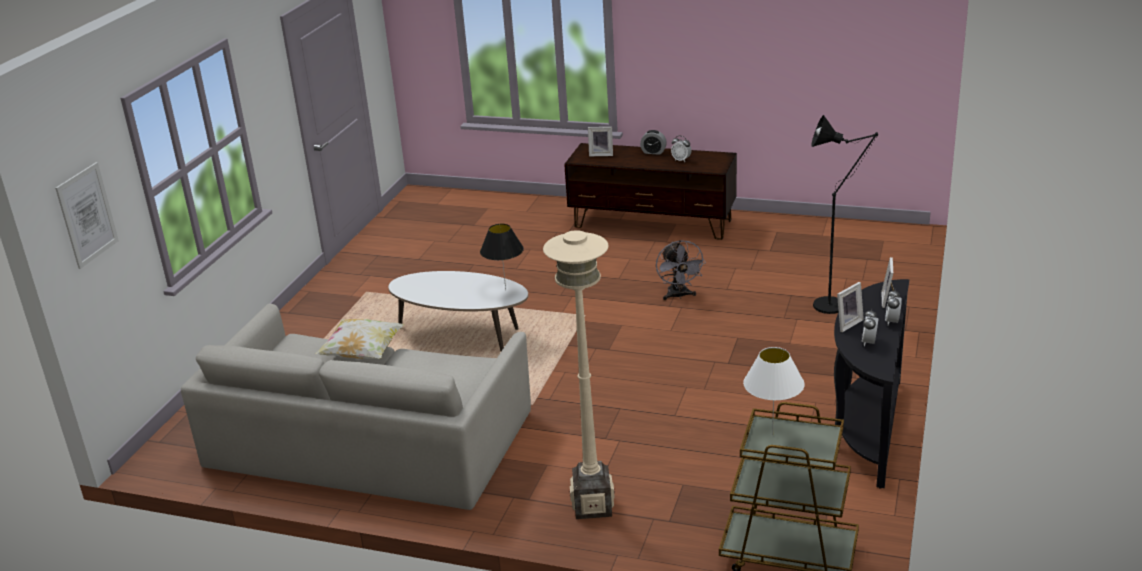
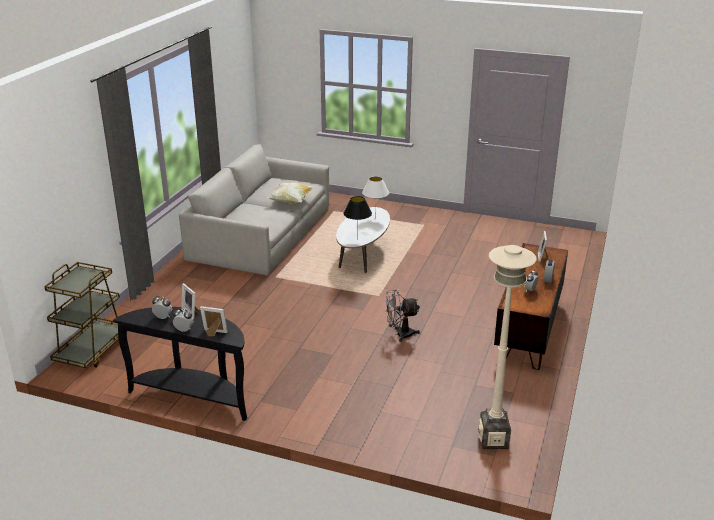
camera: 90 degrees right, 0 degrees up
picture [55,162,119,269] -> none
beige floor lamp [543,230,615,519] -> beige floor lamp moved to [478,245,537,449]
white table lamp [743,347,805,435] -> white table lamp moved to [362,176,389,218]
black floor lamp [811,115,878,314] -> none

